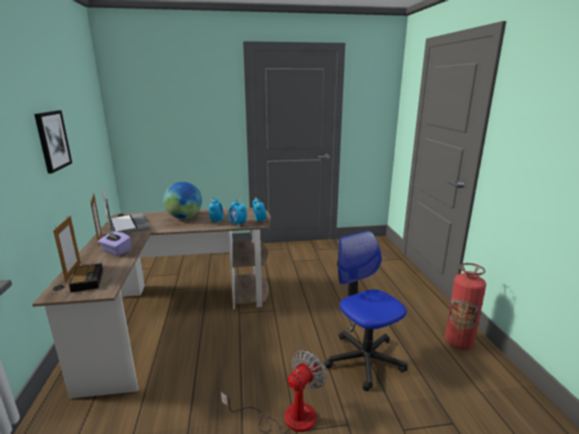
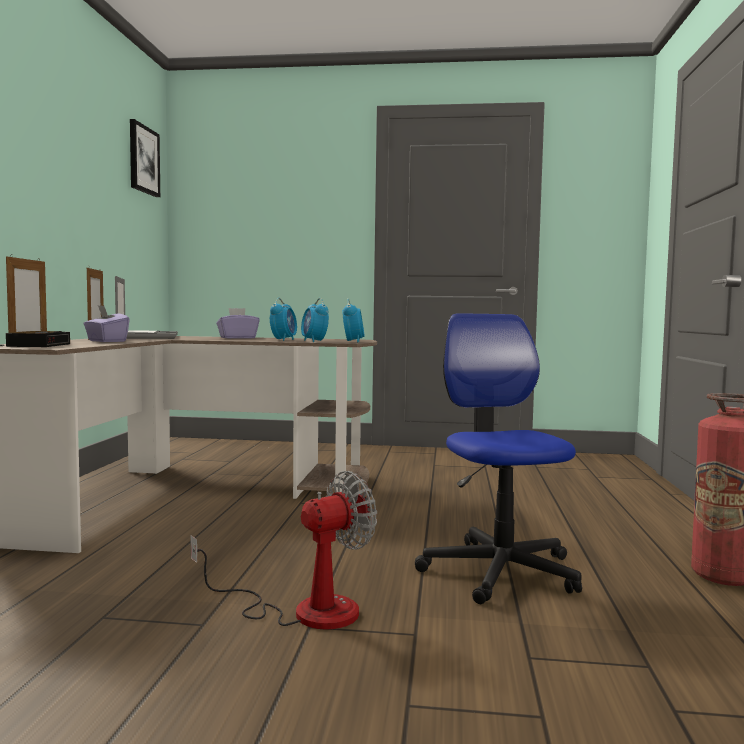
camera: 15 degrees right, 15 degrees down
picture [34,110,72,174] -> picture moved to [130,119,160,197]
globe [163,182,202,219] -> purple tissue box [216,308,260,339]

